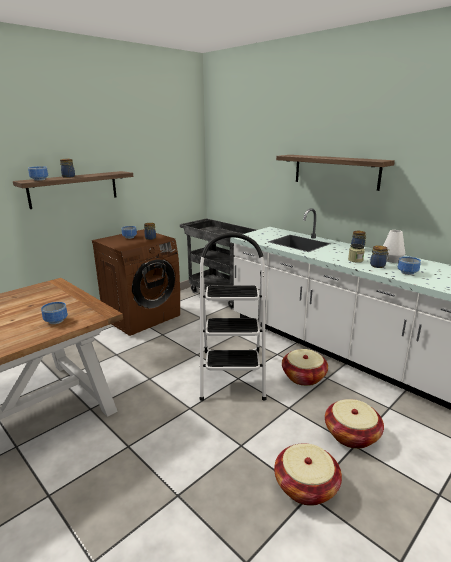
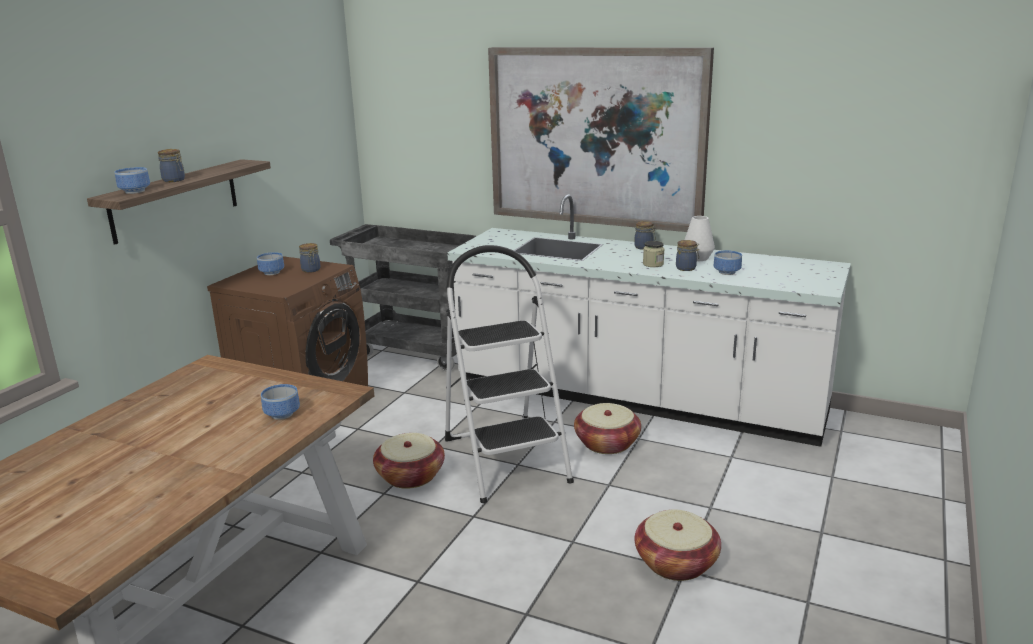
camera: 20 degrees left, 0 degrees up
shelf [276,155,395,191] -> picture [488,47,714,232]
basket [325,399,384,449] -> basket moved to [373,433,445,489]

